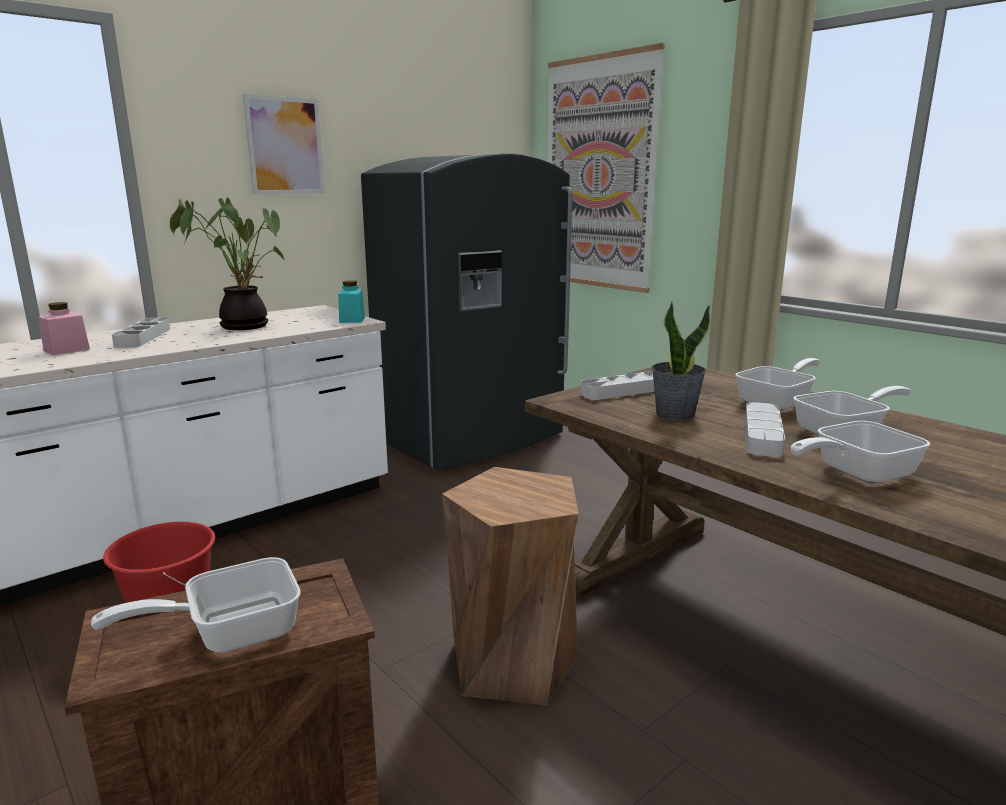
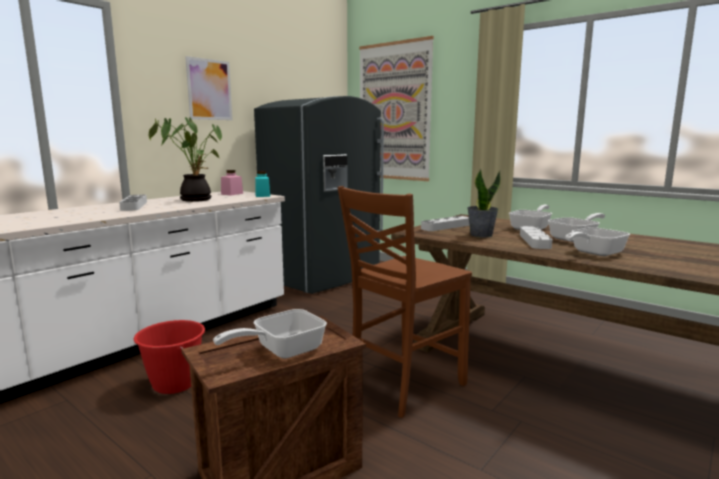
camera: 10 degrees left, 5 degrees down
pink jar [39,302,90,355] -> pink jar moved to [221,170,243,195]
brown stool [442,467,579,705] -> brown chair [338,186,472,418]

